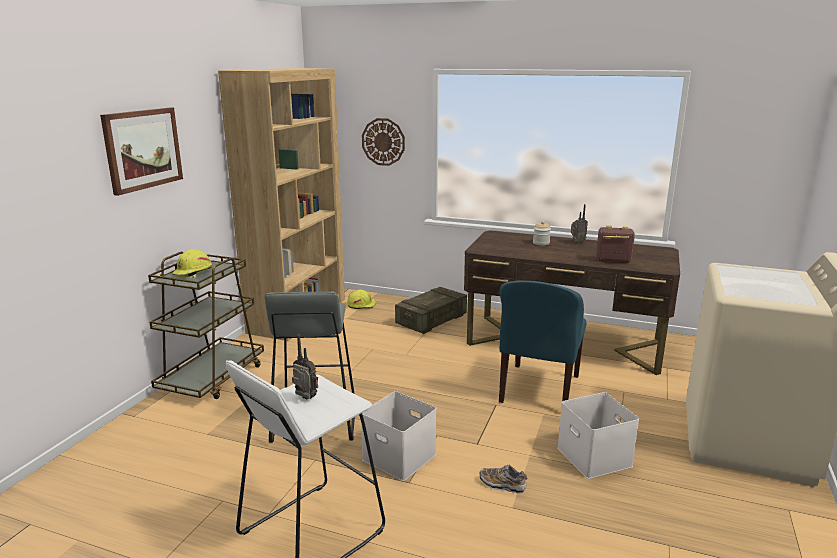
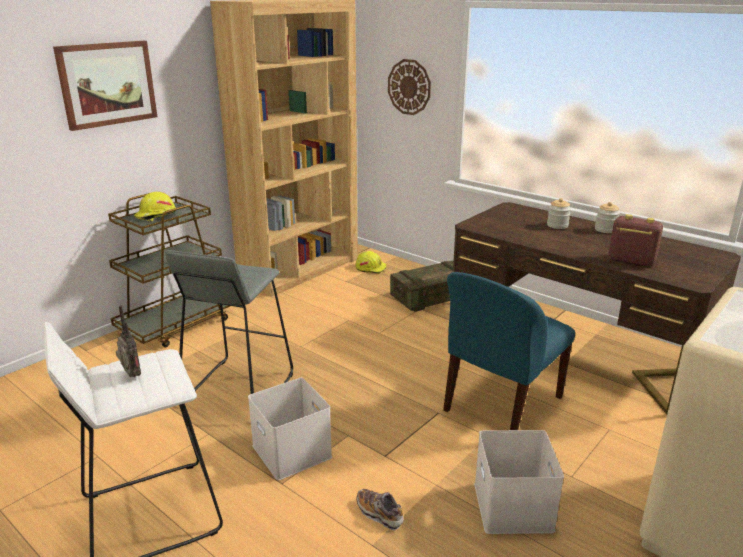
camera: 20 degrees right, 5 degrees up
radio [571,204,588,243] -> jar [595,202,620,233]

